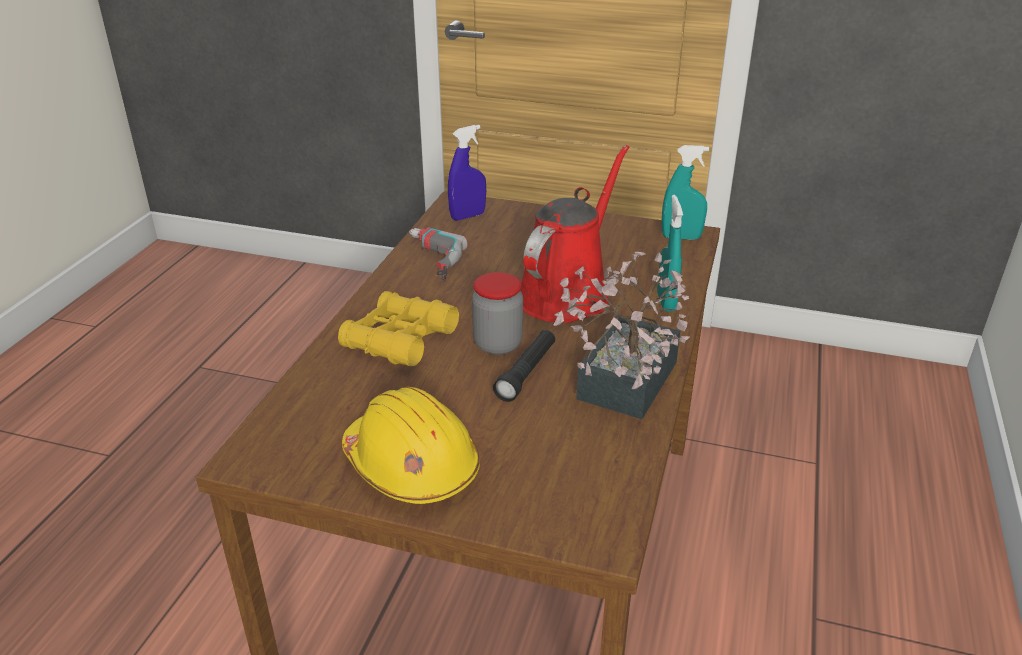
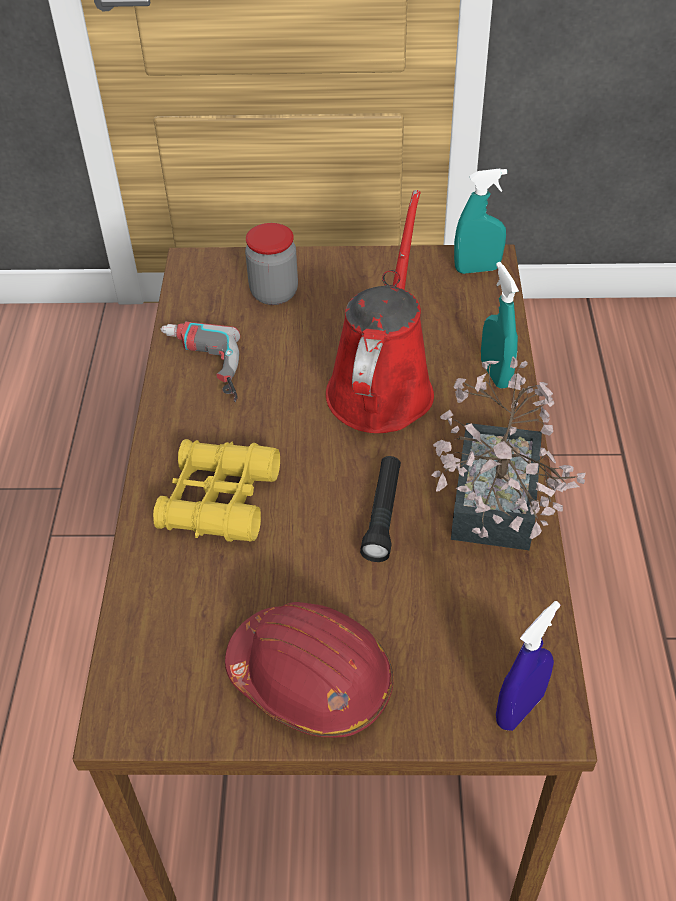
camera: 15 degrees left, 15 degrees up
yellow hard hat [342,387,480,504] -> red hard hat [225,602,394,738]
blue spray bottle [448,125,486,220] -> blue spray bottle moved to [496,601,560,731]
jar [472,272,523,355] -> jar moved to [245,223,298,305]

